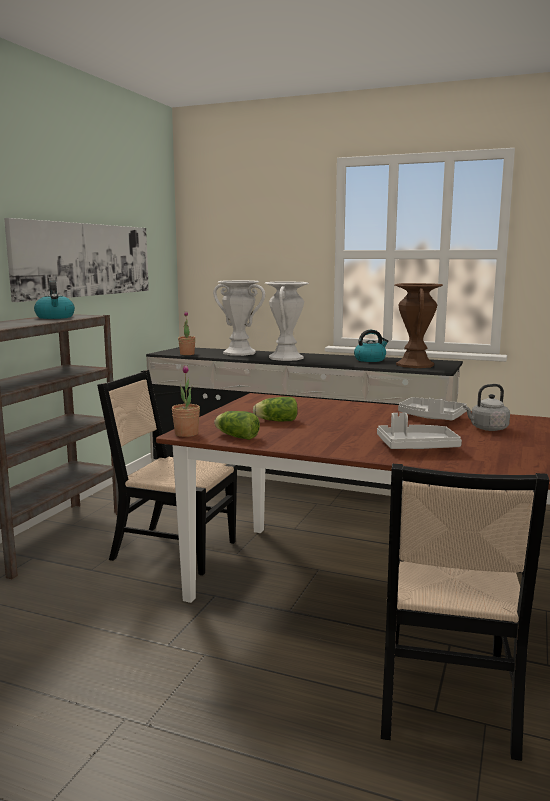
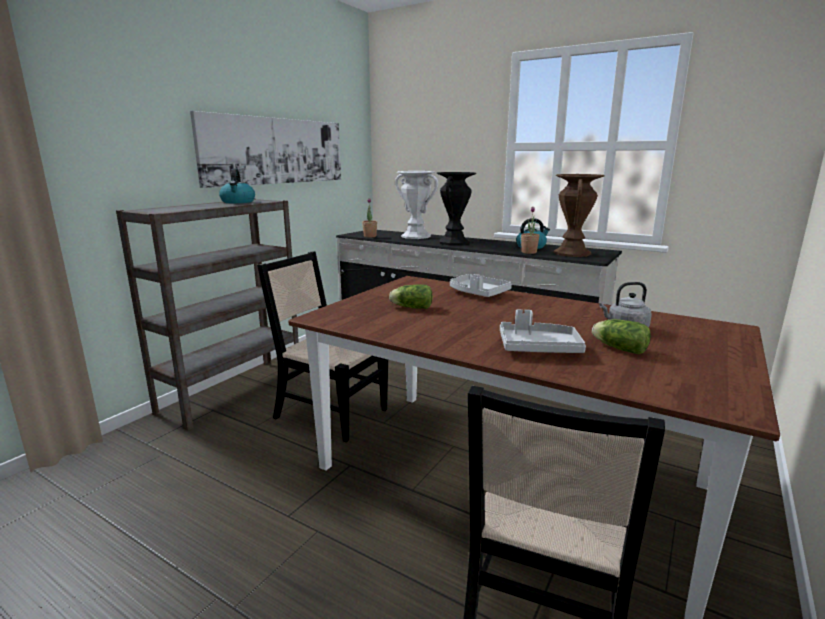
camera: 10 degrees right, 5 degrees up
potted plant [172,365,200,437] -> potted plant moved to [521,207,540,254]
lettuce [214,411,260,440] -> lettuce moved to [592,319,651,354]
white vase [265,281,309,361] -> black vase [437,172,476,245]
grey tray [398,397,467,420] -> grey tray moved to [450,274,512,297]

